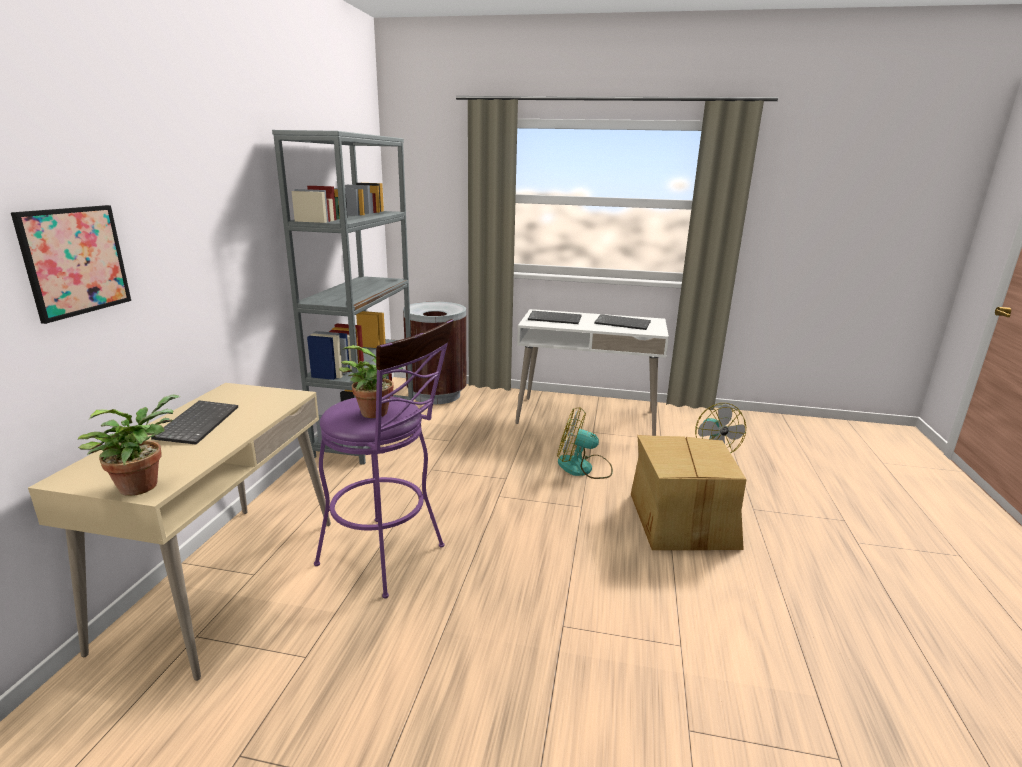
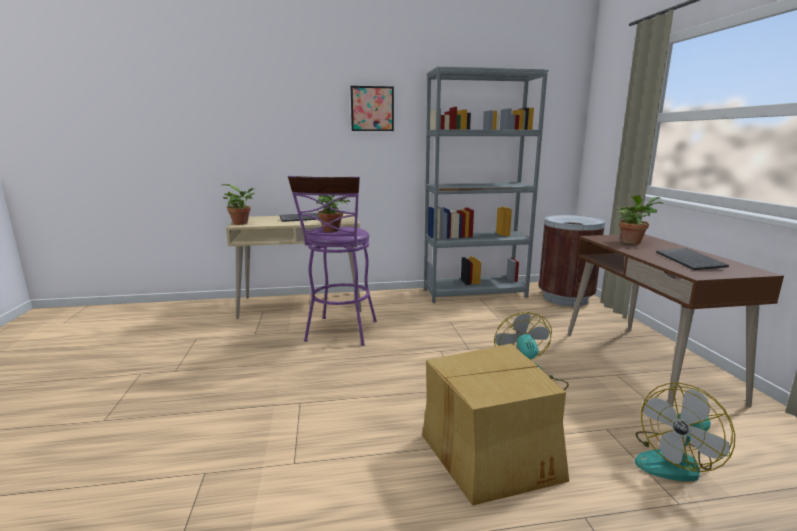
camera: 70 degrees right, 5 degrees down
picture [11,205,131,324] -> picture moved to [351,86,394,131]
white desk [515,309,669,436] -> brown desk [568,234,784,408]
keyboard [528,311,582,324] -> potted plant [615,195,664,244]

